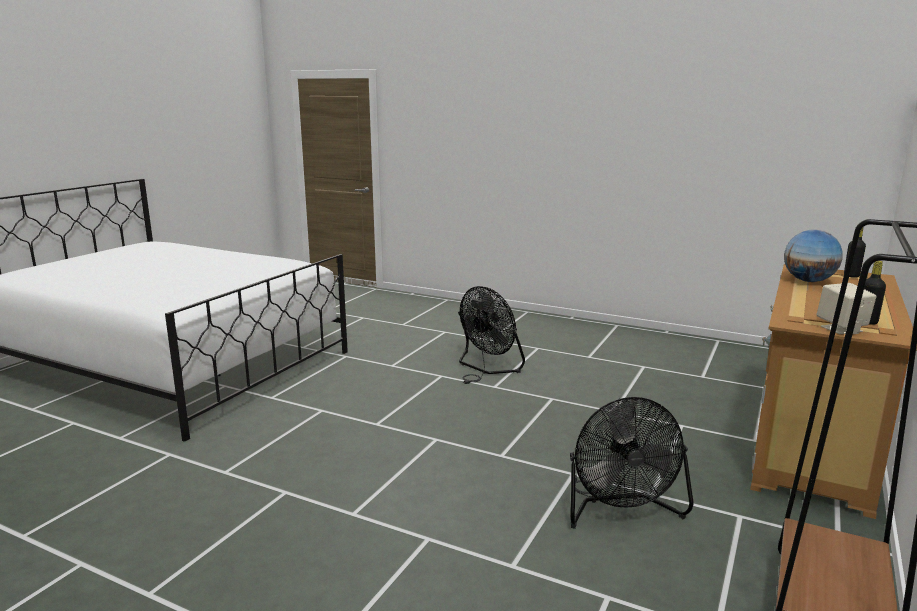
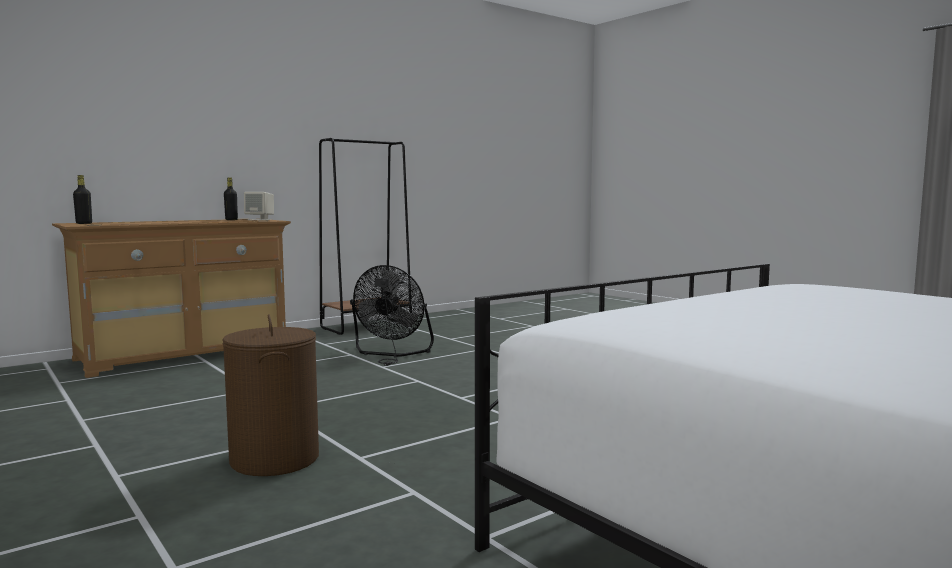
camera: 155 degrees left, 10 degrees down
black fan [458,286,525,384] -> brown laundry basket [222,314,319,476]
globe [784,229,843,282] -> none

